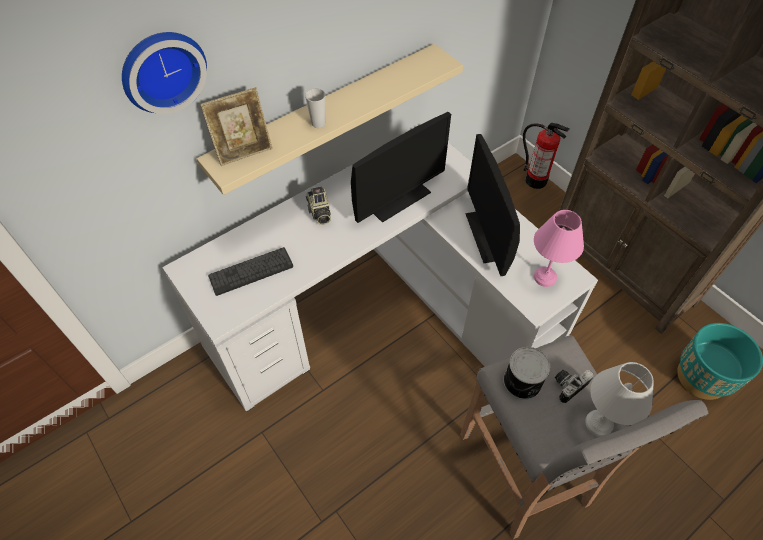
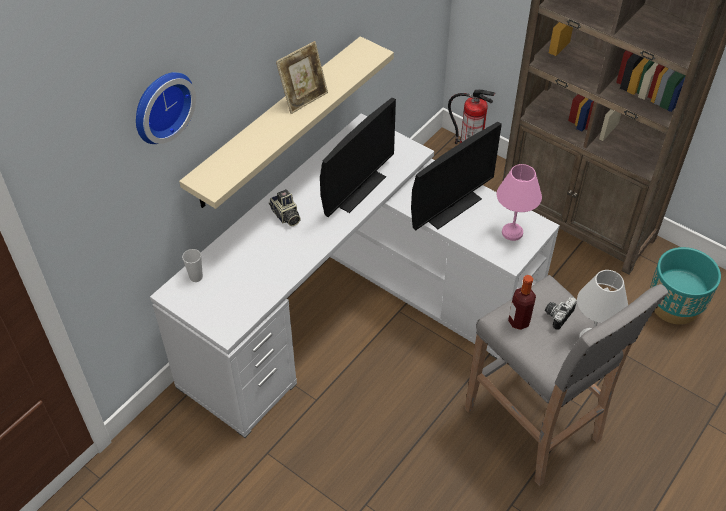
camera: 15 degrees left, 5 degrees down
picture frame [200,87,273,166] -> picture frame moved to [276,41,328,114]
keyboard [208,247,293,296] -> none
cup [305,88,326,128] -> cup moved to [182,249,203,282]
monitor [466,134,520,276] -> monitor turned 105 degrees counterclockwise [411,122,502,230]
can [503,347,550,400] -> bottle [508,275,536,330]

